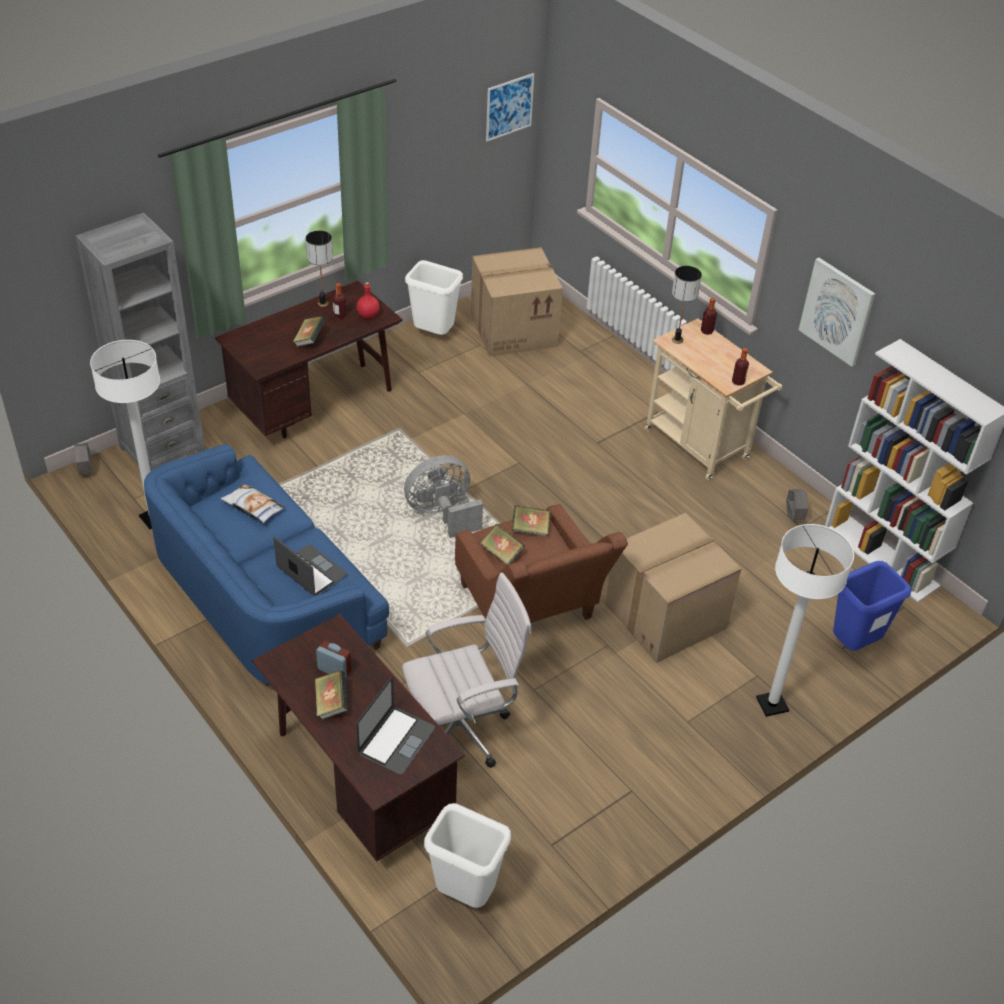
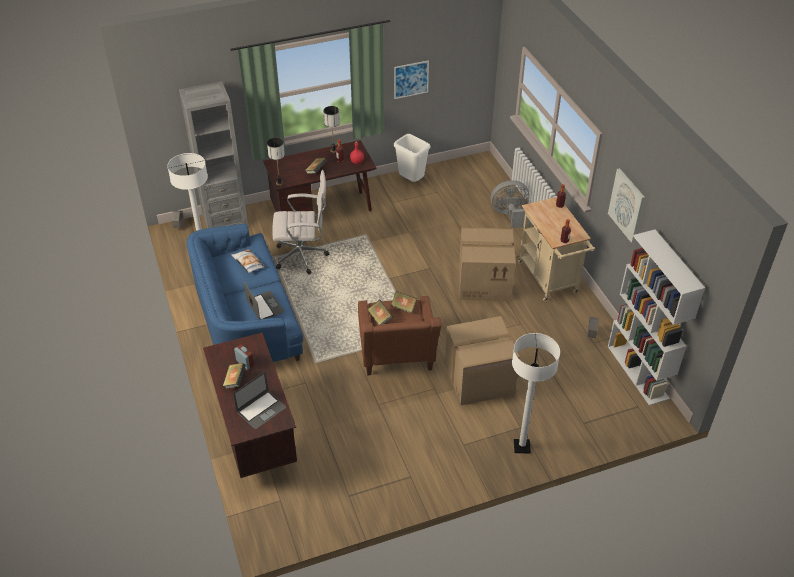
camera: 20 degrees right, 0 degrees up
white office chair [402,573,532,768] -> white office chair moved to [272,170,329,274]
grey fan [404,455,483,538] -> grey fan moved to [491,180,531,228]
white trash can [424,803,511,908] -> none
cardboard box [471,247,563,357] -> cardboard box moved to [459,227,516,301]
picture [486,73,534,141] -> picture moved to [394,60,429,99]
table lamp [672,266,702,344] -> table lamp moved to [267,138,285,186]
blue trash can [833,561,912,651] -> none

